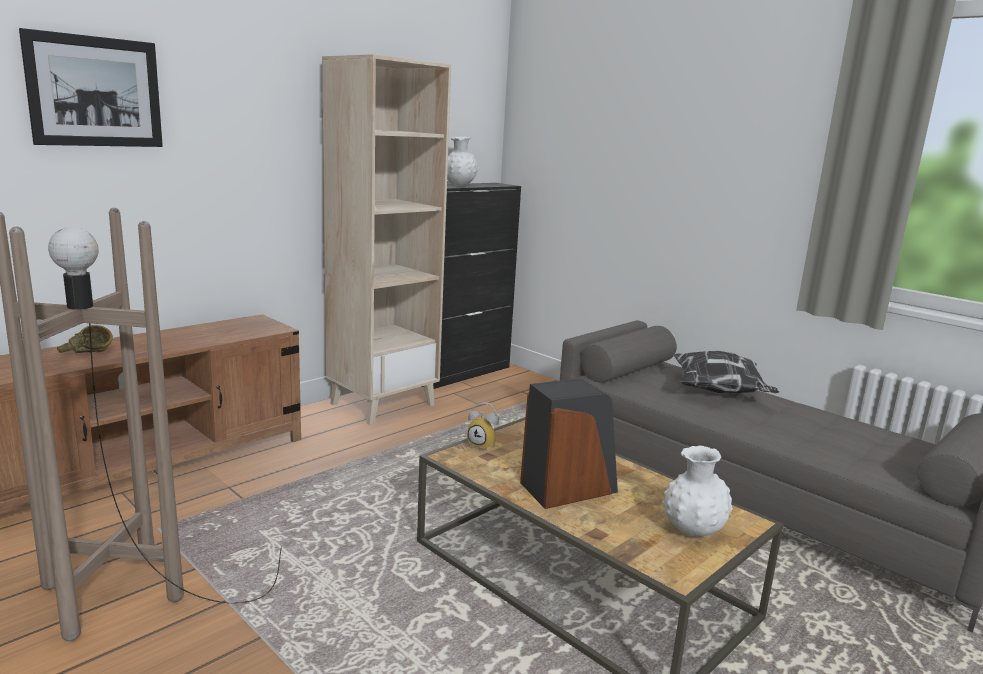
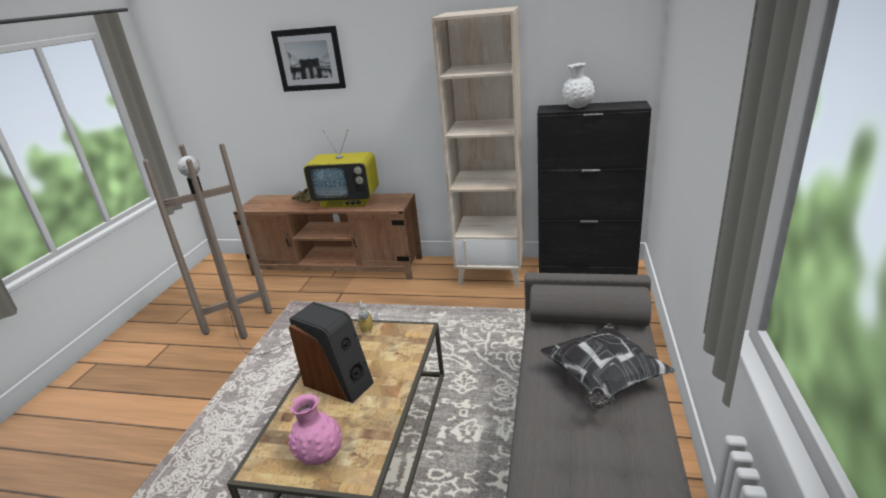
camera: 60 degrees right, 10 degrees up
white vase [663,446,733,537] -> pink vase [288,394,342,465]
none -> television [303,130,379,208]

